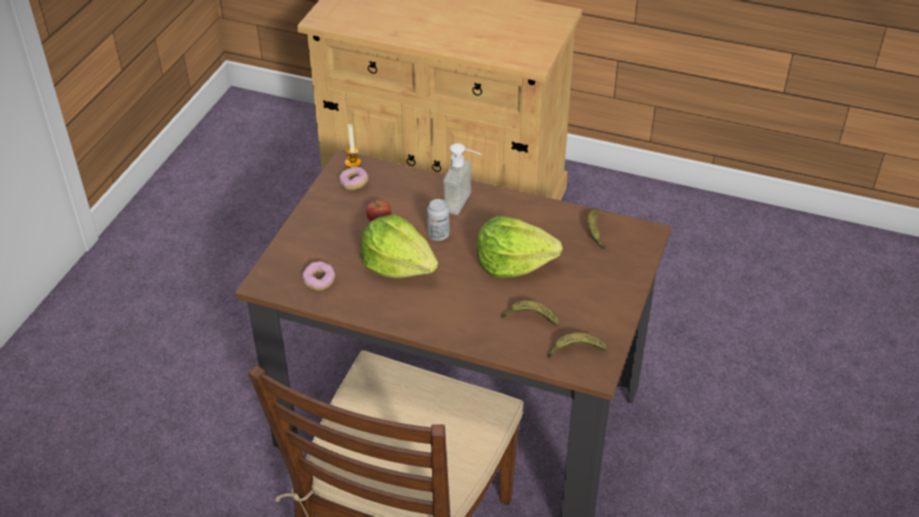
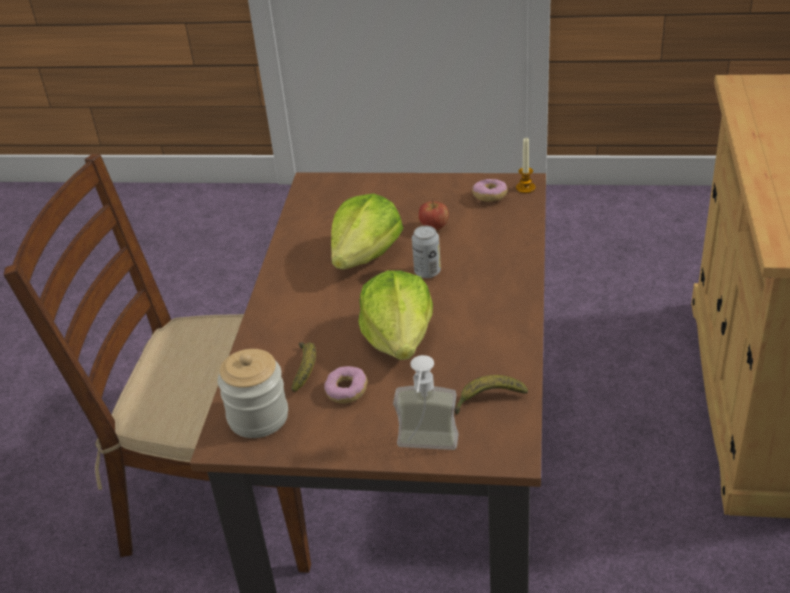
camera: 80 degrees right, 5 degrees down
donut [302,261,335,291] -> donut moved to [324,366,367,404]
soap dispenser [443,143,482,215] -> soap dispenser moved to [393,355,459,450]
banana [548,332,607,359] -> jar [218,349,288,438]

